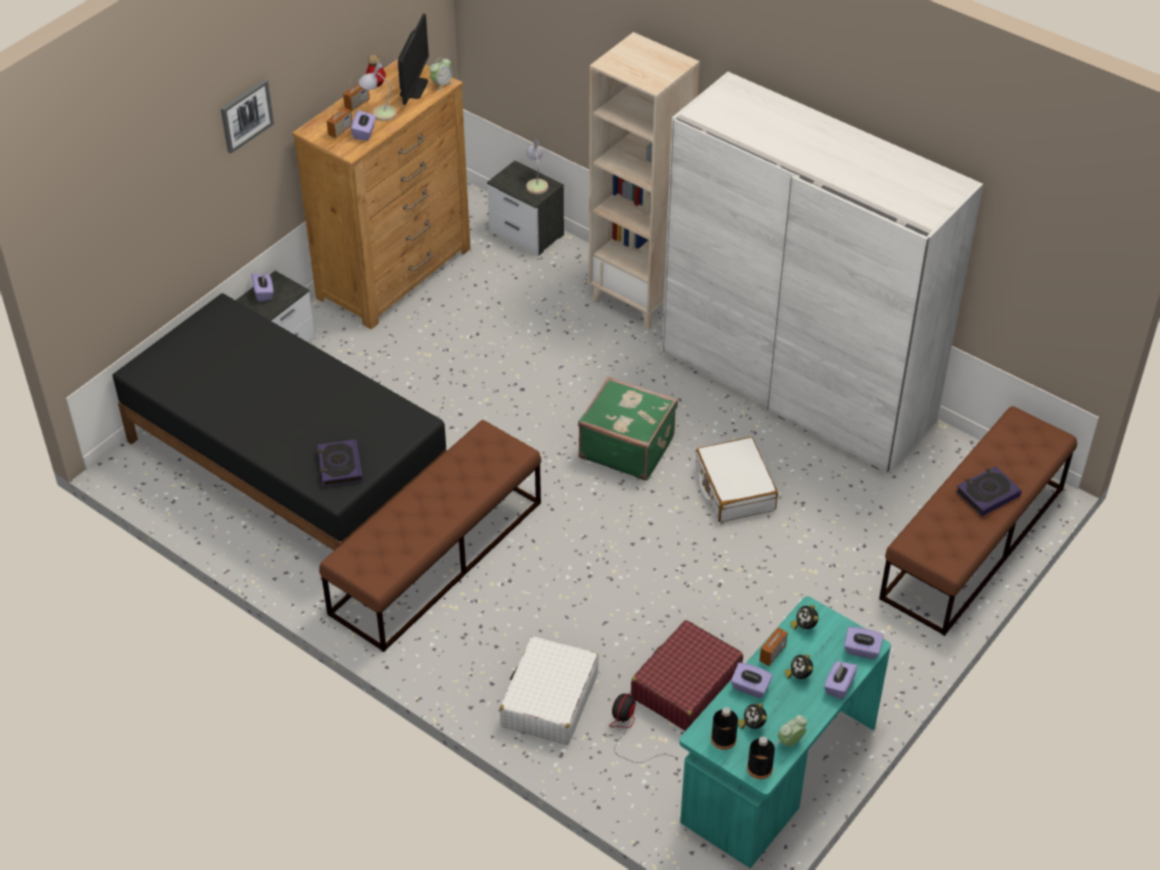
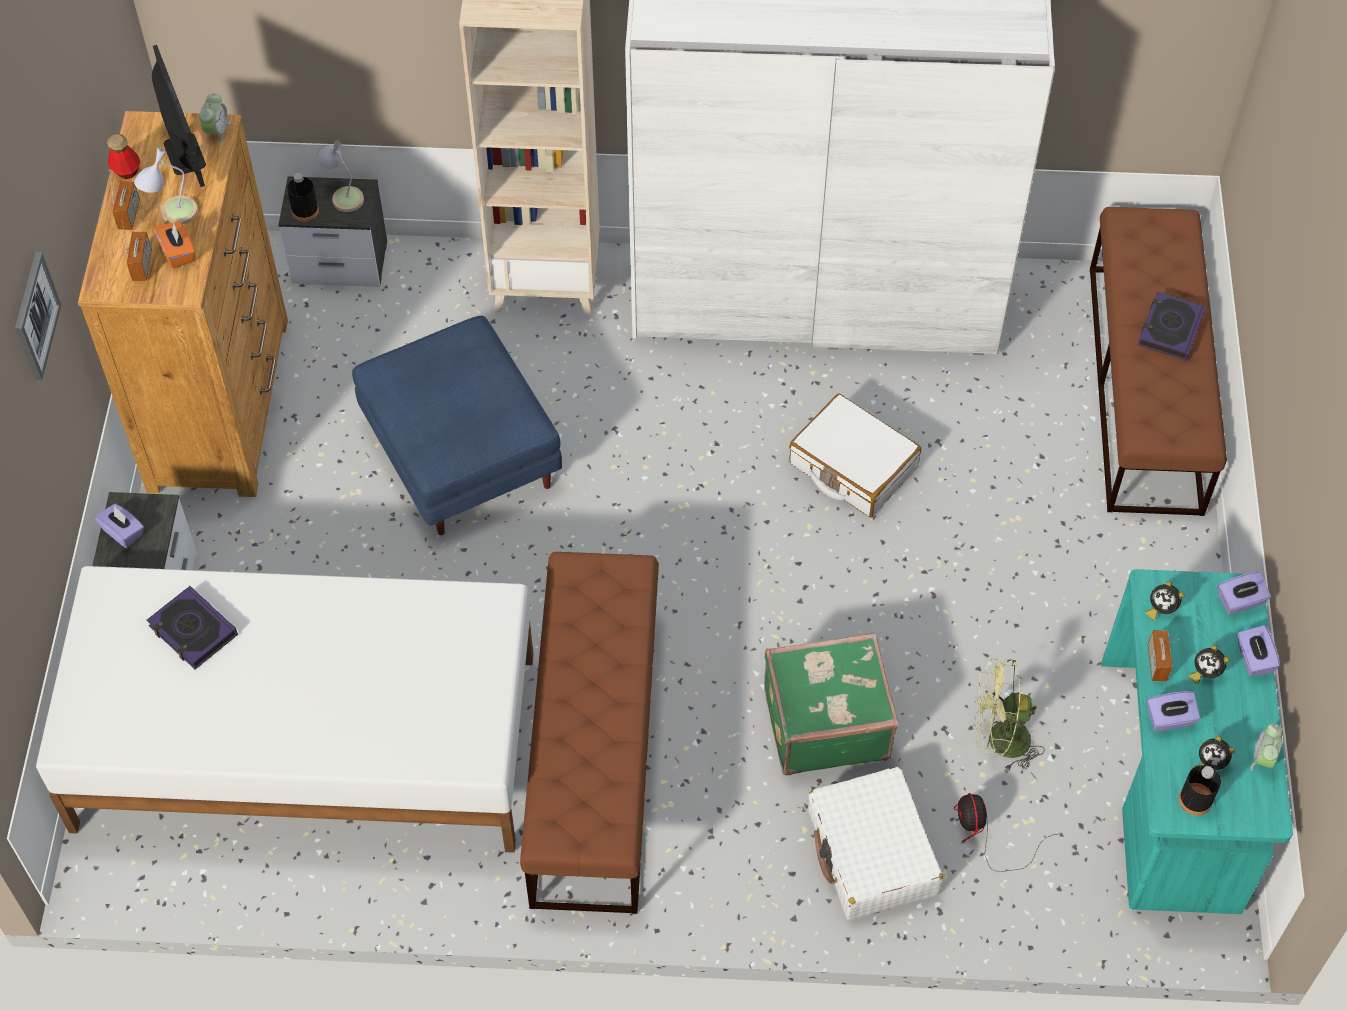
camera: 35 degrees left, 10 degrees up
black bed [113,293,447,550] -> white bed [36,566,533,853]
book [317,439,363,487] -> book moved to [147,586,238,669]
purple tissue box [351,110,376,140] -> orange tissue box [153,221,195,268]
green suitcase [578,377,678,481] -> green suitcase moved to [764,633,899,775]
red suitcase [631,620,743,731] -> green fan [973,658,1044,772]
black bottle [747,737,775,779] -> black bottle moved to [287,173,319,222]
none -> blue ottoman [352,316,562,535]

